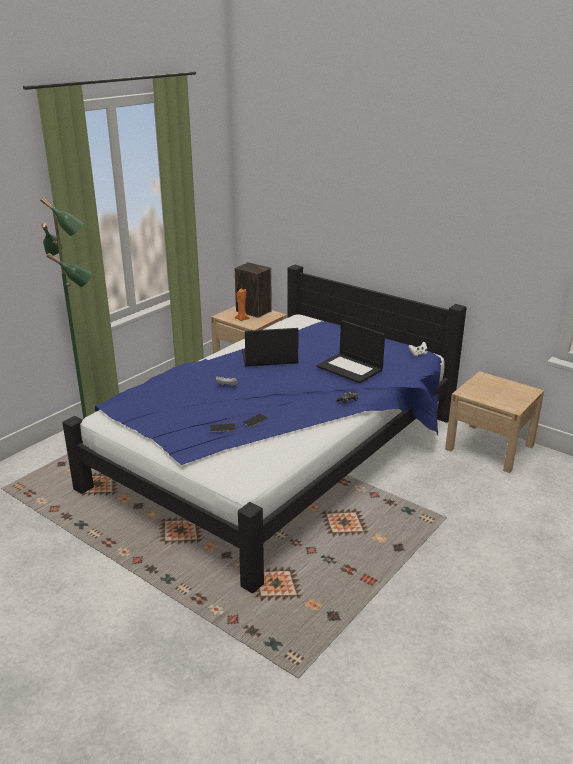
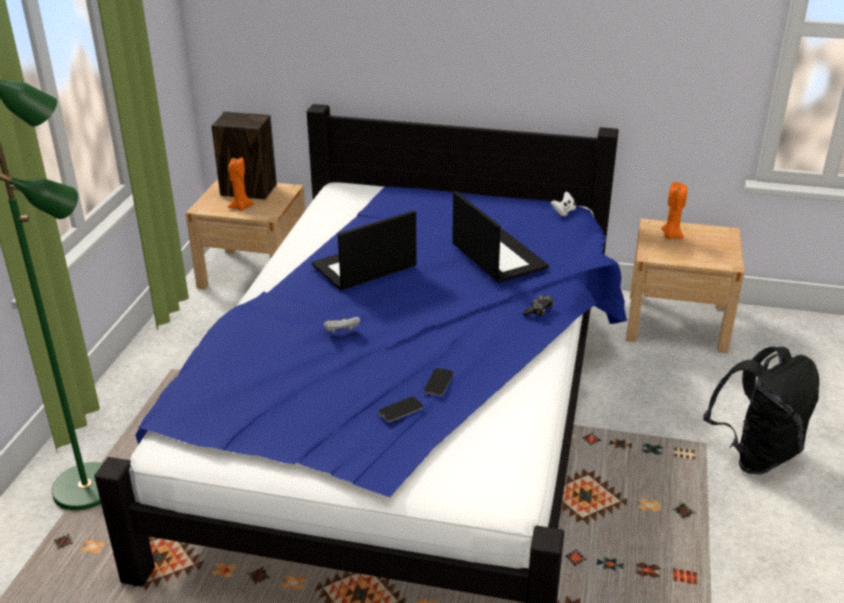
camera: 25 degrees left, 5 degrees up
laptop [316,320,385,383] -> laptop turned 135 degrees counterclockwise [452,191,549,283]
none -> orange candle [661,182,687,239]
none -> black backpack [703,347,819,474]

